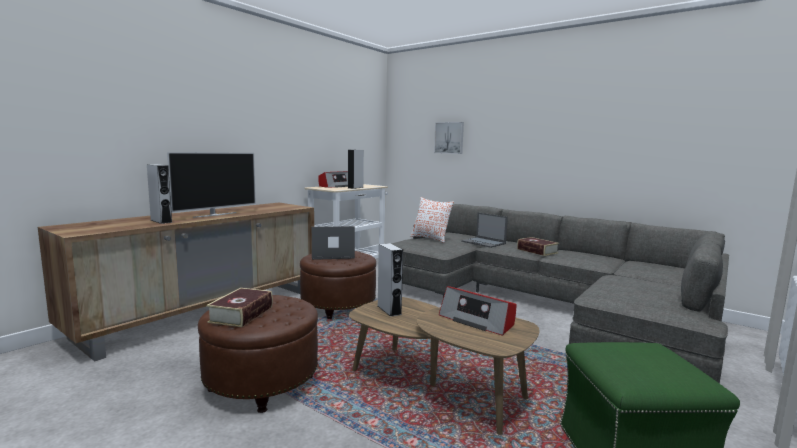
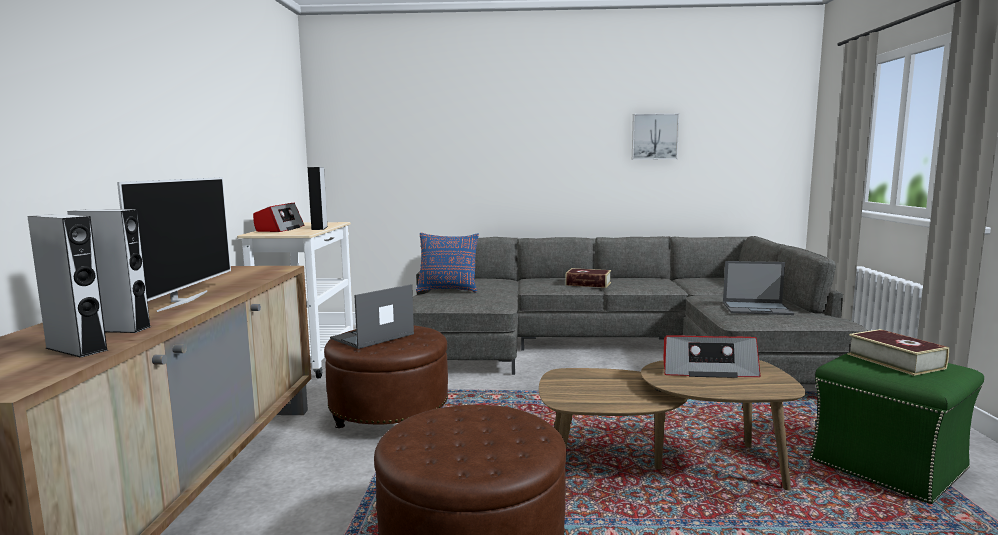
camera: 35 degrees left, 0 degrees up
book [206,288,273,327] -> book moved to [847,329,949,376]
grey speaker [378,243,403,317] -> grey speaker moved to [27,214,108,358]
white pillow [411,197,454,243] -> blue pillow [416,233,479,293]
picture [434,122,464,154] -> picture moved to [632,113,679,160]
laptop [461,212,508,248] -> laptop moved to [723,261,794,315]

